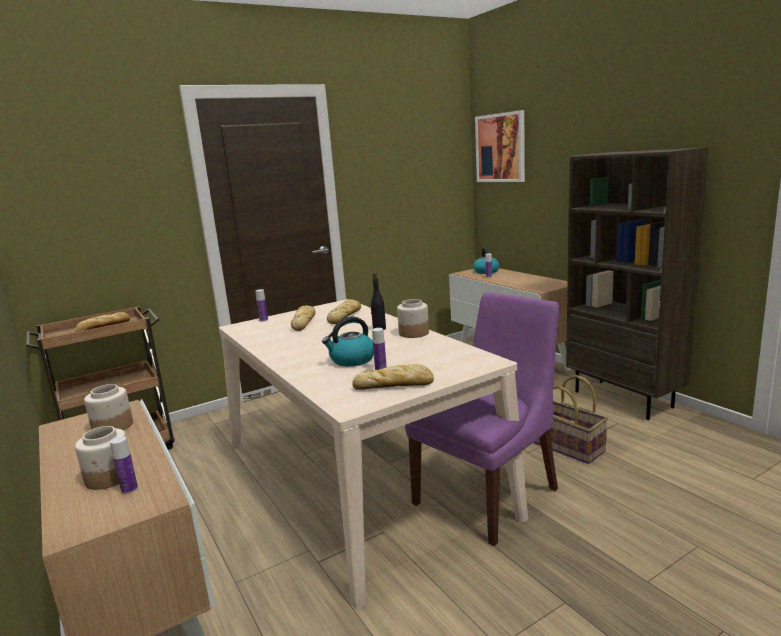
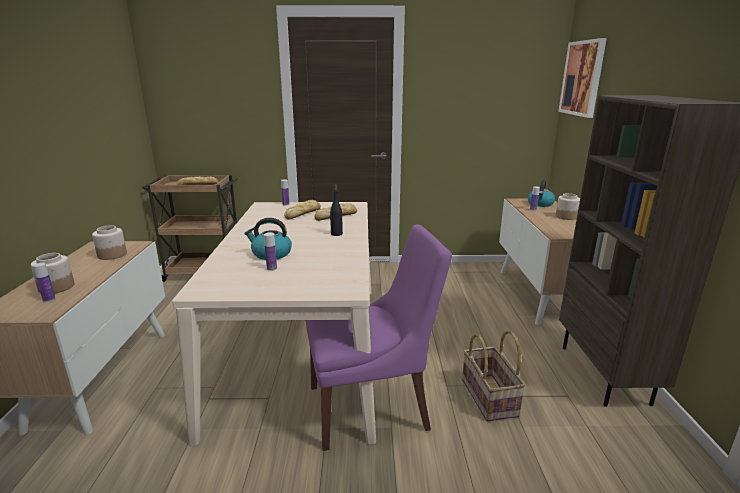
camera: 30 degrees right, 5 degrees up
bread [352,364,434,390] -> none
jar [397,299,429,338] -> jar moved to [556,193,580,220]

